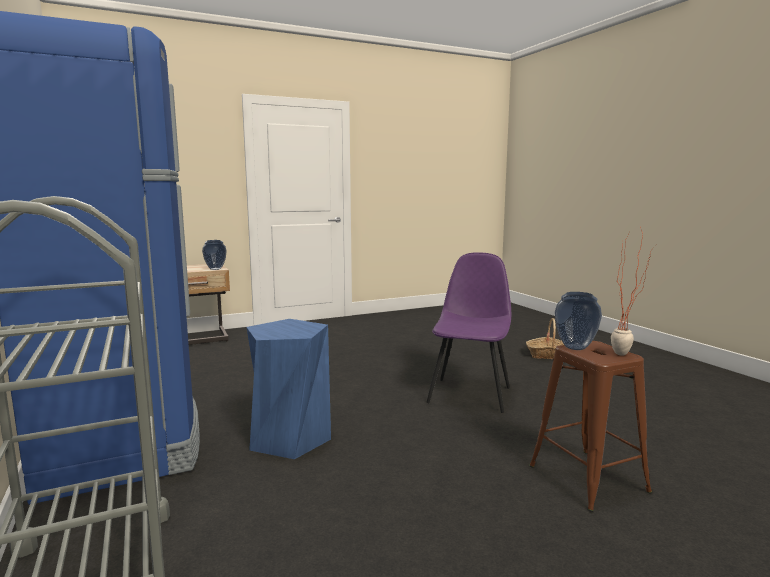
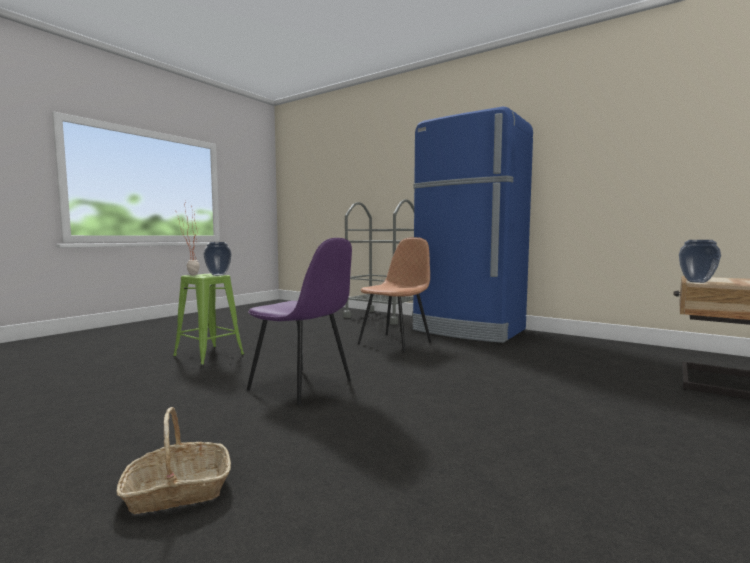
camera: 150 degrees right, 5 degrees down
blue stool [246,319,331,459] -> brown chair [358,237,431,353]
purple chair [426,252,511,413] -> purple chair turned 45 degrees counterclockwise [247,238,352,405]
brown stool [529,341,652,512] -> green stool [173,274,244,365]

